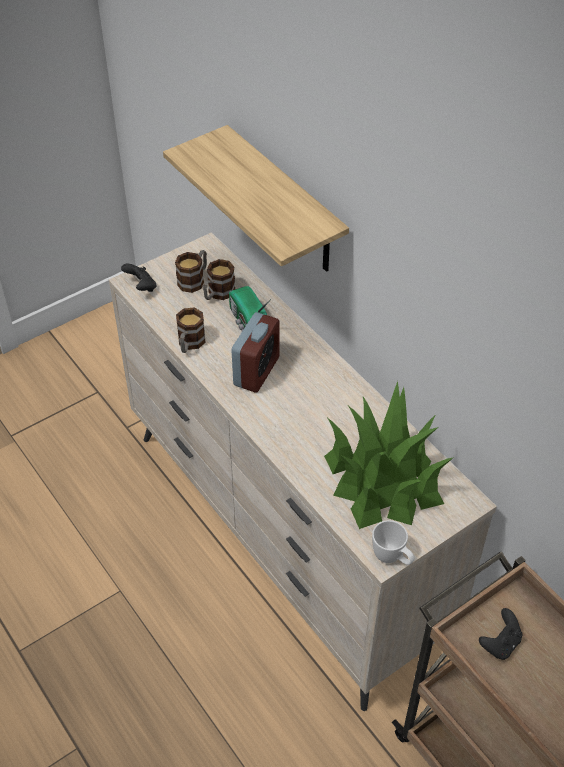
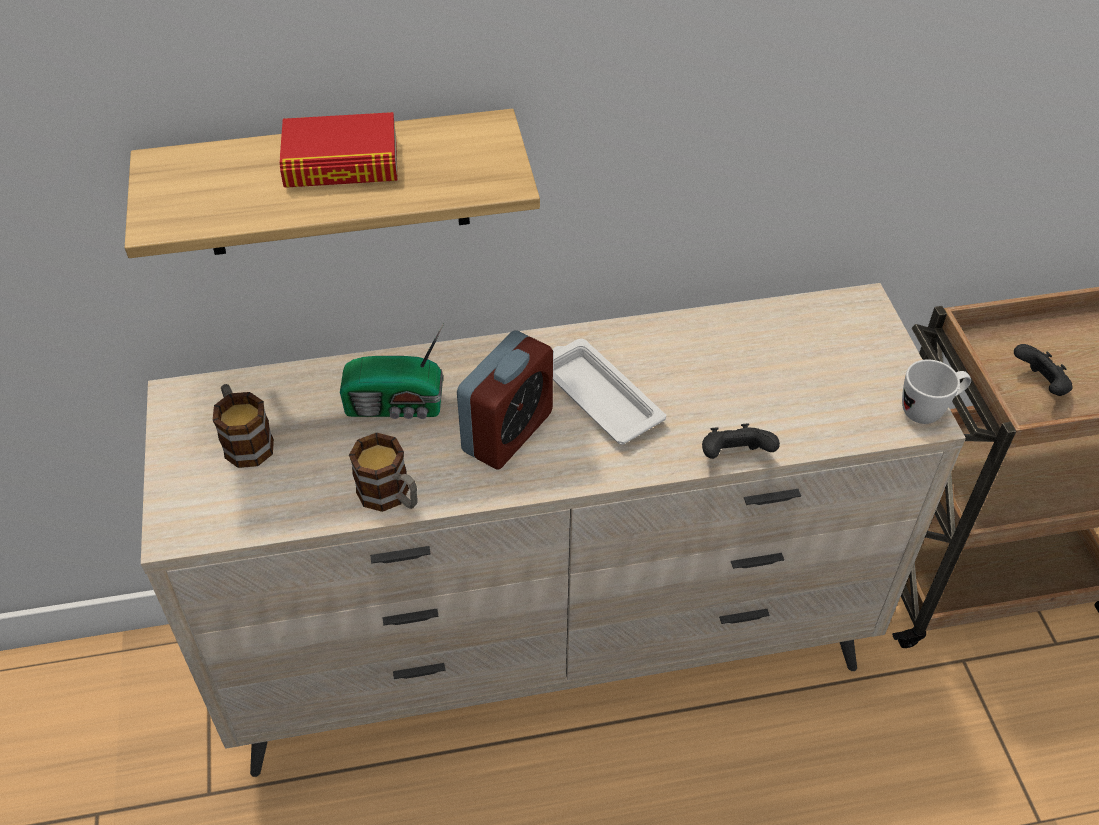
camera: 65 degrees left, 0 degrees up
black game controller [121,263,157,292] -> black game controller moved to [702,423,780,459]
mug [203,259,235,300] -> none
alarm clock [232,312,280,393] -> alarm clock turned 75 degrees clockwise [457,330,553,470]
potted plant [324,381,454,529] -> none
none -> book [279,112,398,188]
none -> white tray [553,338,666,445]

